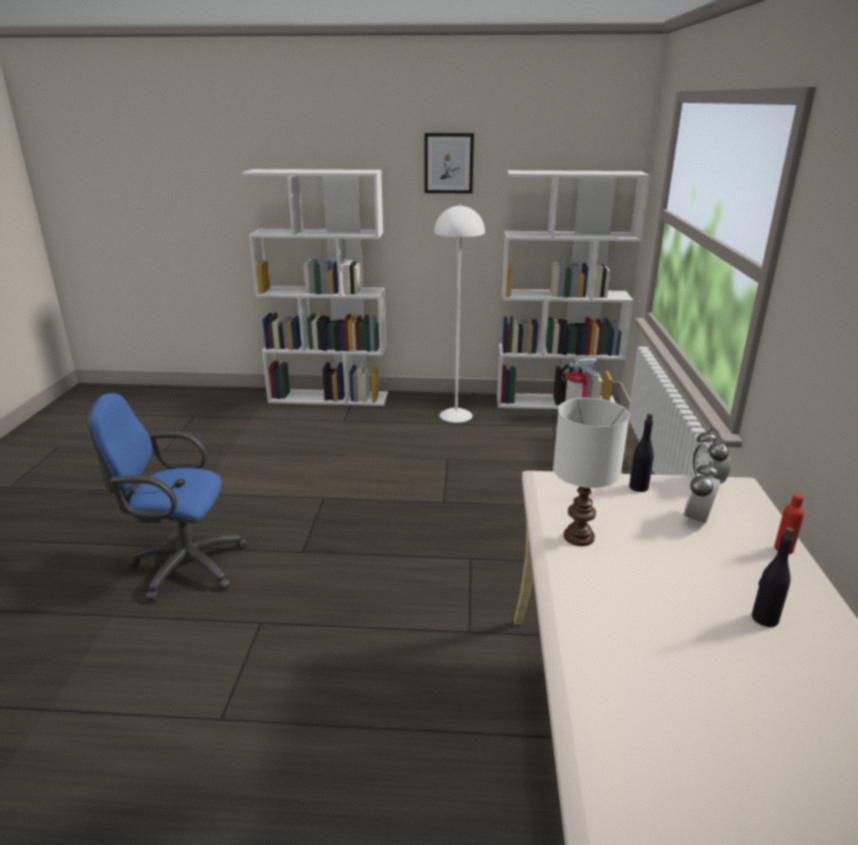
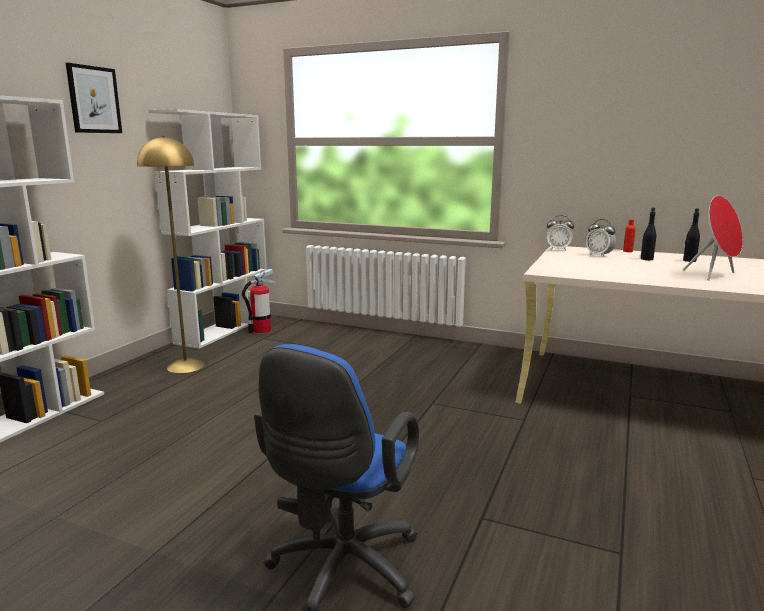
camera: 70 degrees left, 10 degrees down
white floor lamp [434,204,485,423] -> yellow floor lamp [137,136,205,373]
white table lamp [553,398,630,546] -> none
black bottle [629,413,654,492] -> black bottle moved to [641,207,656,260]
none -> red speaker [683,196,743,281]

